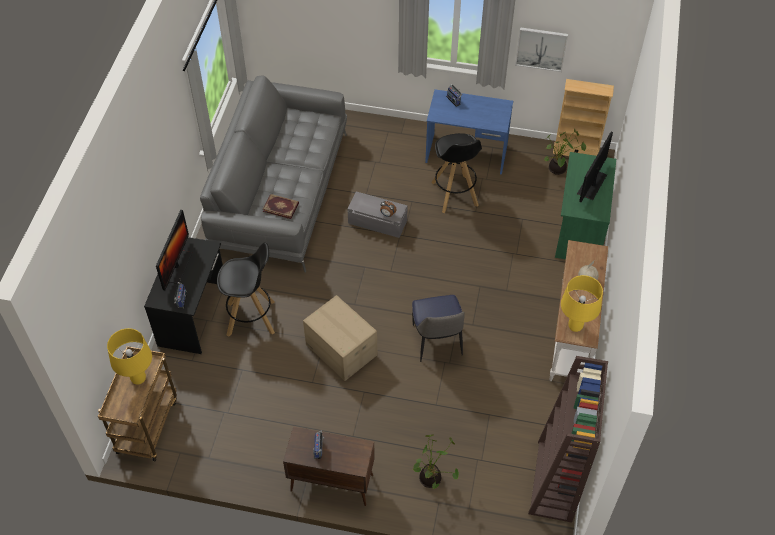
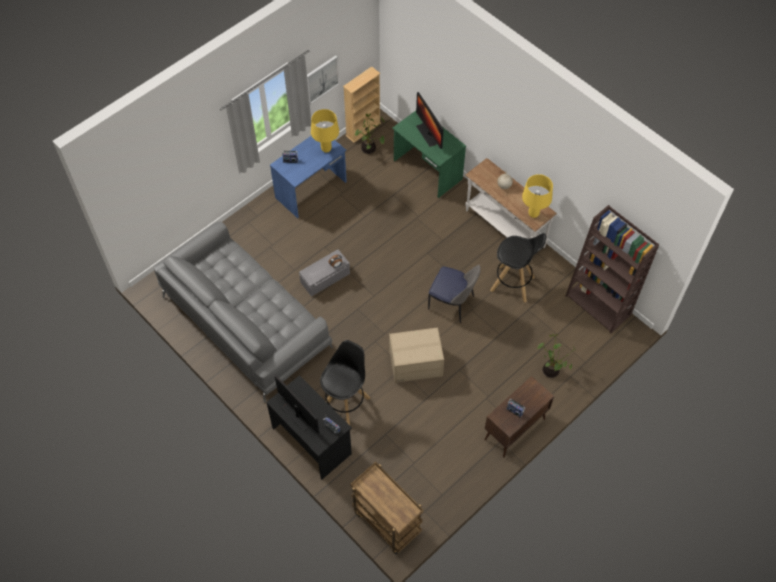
camera: 55 degrees left, 5 degrees up
yellow table lamp [107,328,152,384] -> yellow table lamp moved to [311,109,339,153]
book [262,194,299,219] -> none
black stool [431,133,482,213] -> black stool moved to [490,233,546,303]

